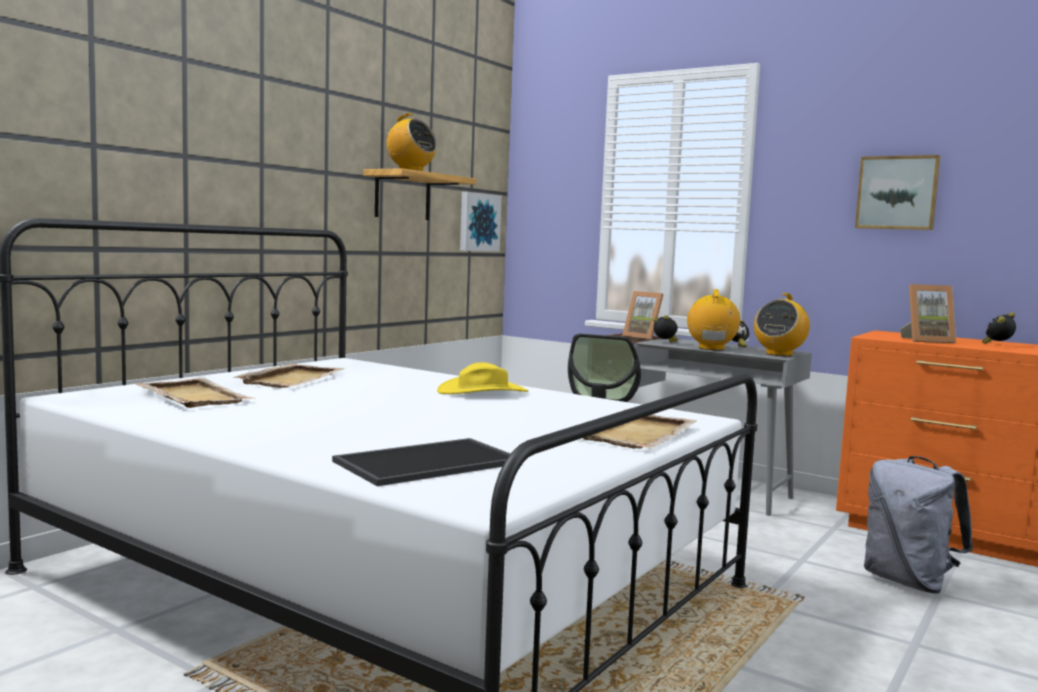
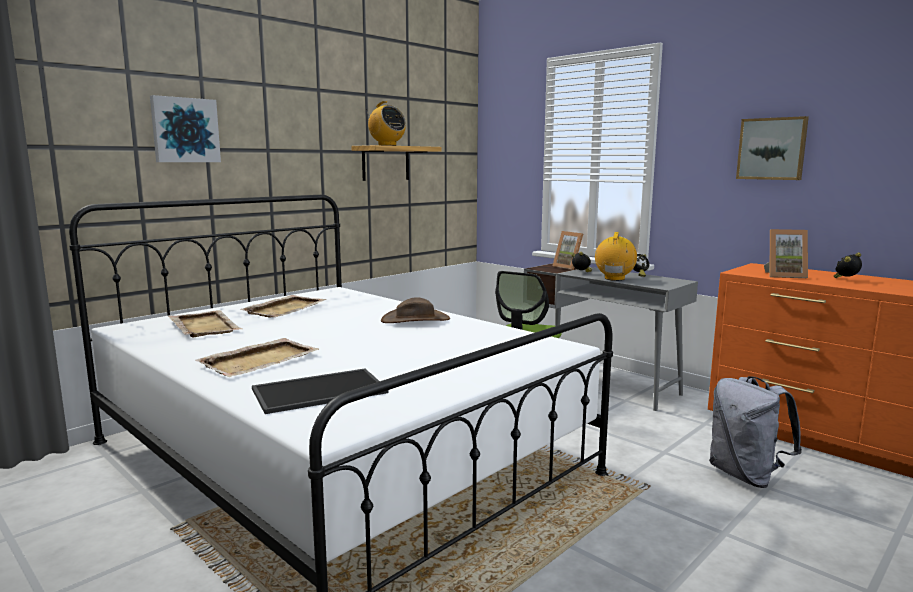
camera: 10 degrees right, 5 degrees up
yellow hat [437,362,528,394] -> brown hat [381,297,450,323]
picture [460,192,502,252] -> picture moved to [150,95,221,162]
beige tray [584,410,697,448] -> beige tray moved to [195,338,319,377]
radio [754,293,810,356] -> none

